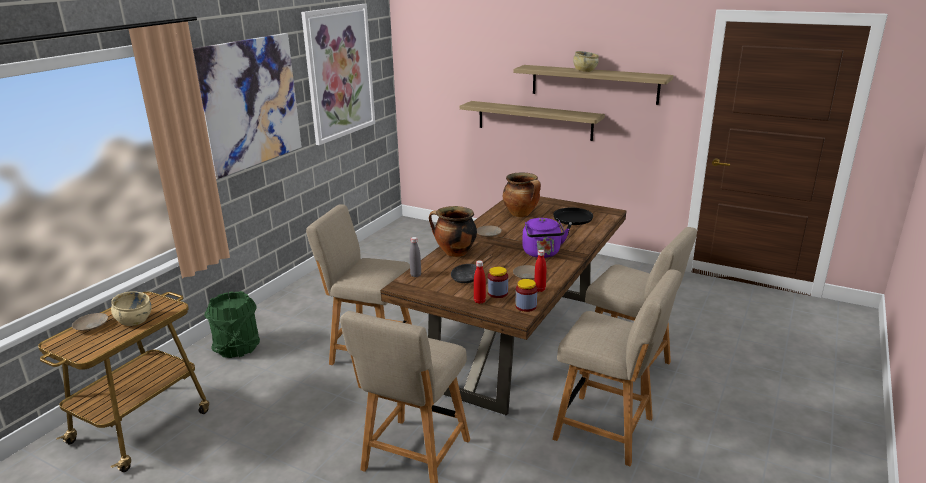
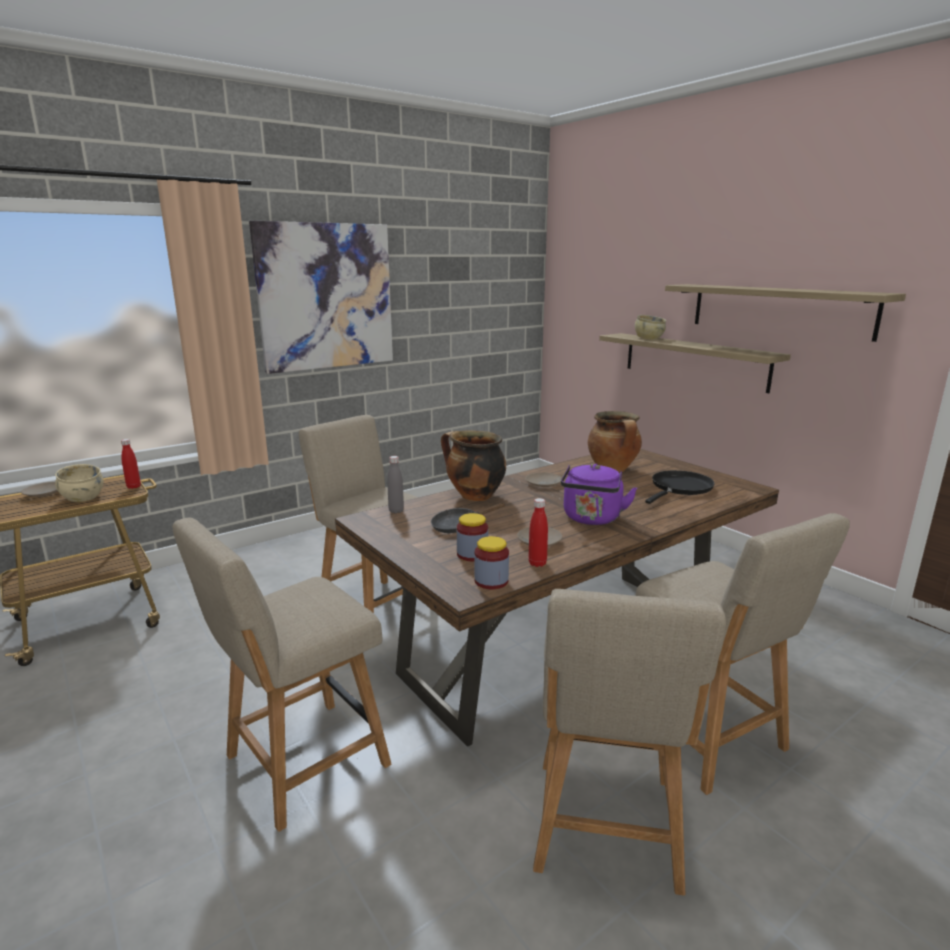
camera: 25 degrees right, 5 degrees down
green bucket [204,291,260,358] -> none
picture [301,4,375,145] -> none
red bottle [474,260,486,304] -> red bottle moved to [121,439,141,489]
beige chair [552,269,681,466] -> beige chair turned 45 degrees clockwise [533,589,726,896]
beige bowl [573,51,599,72] -> beige bowl moved to [635,315,666,340]

